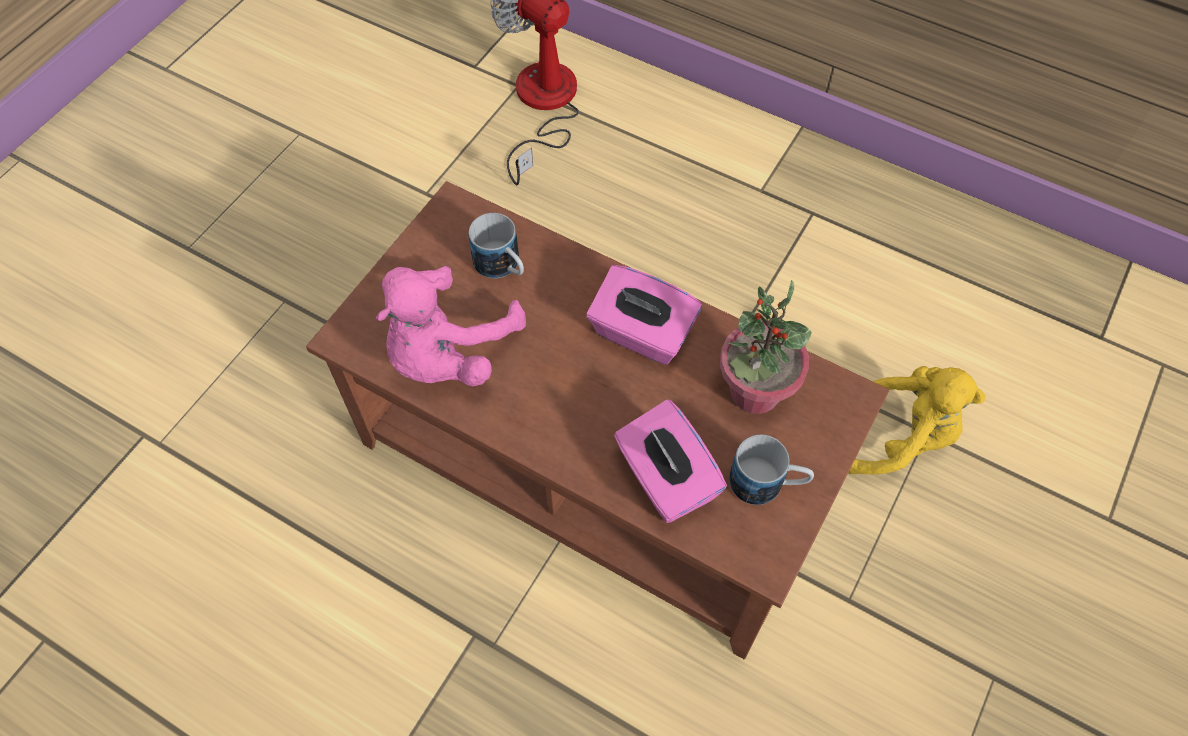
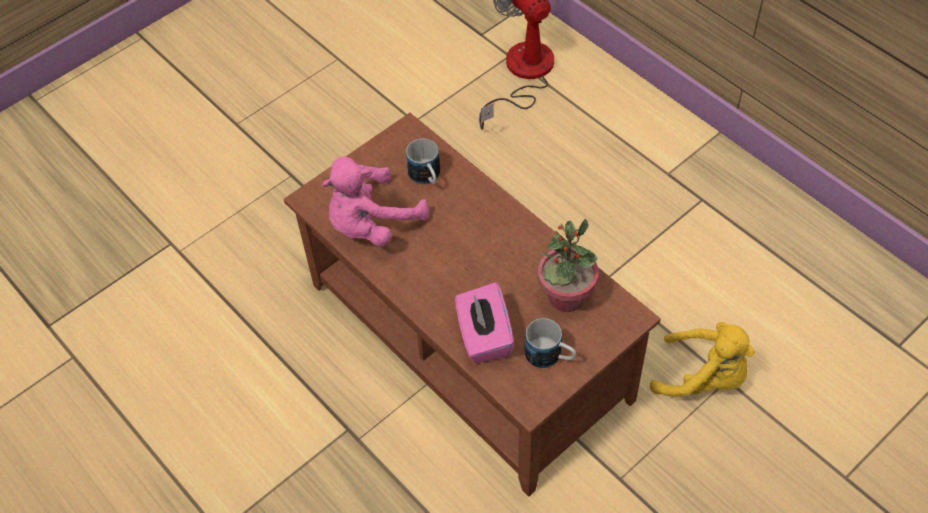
camera: 20 degrees right, 5 degrees down
pink tissue box [587,265,702,365] -> none

